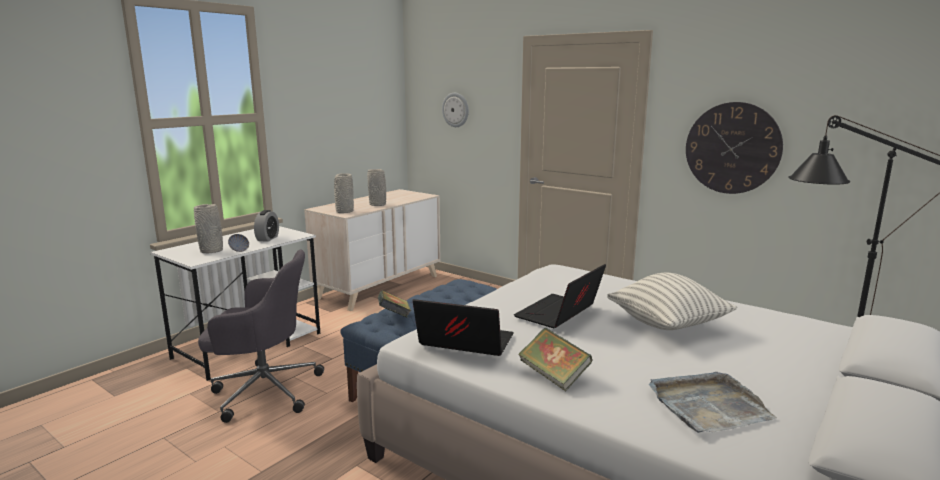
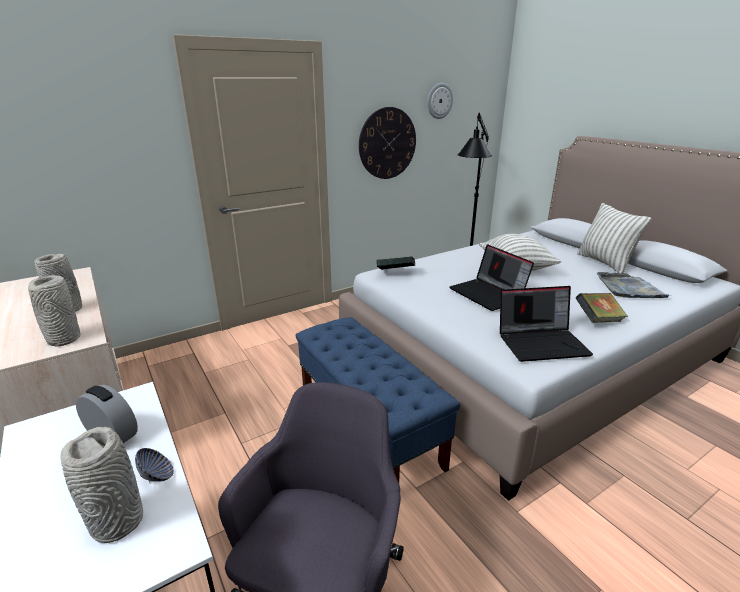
camera: 70 degrees left, 10 degrees up
book [378,291,411,318] -> book moved to [376,256,415,270]
laptop [413,299,514,356] -> laptop turned 135 degrees counterclockwise [500,286,593,362]
wall clock [442,93,469,127] -> wall clock moved to [427,83,453,119]
none -> pillow [577,203,652,273]

